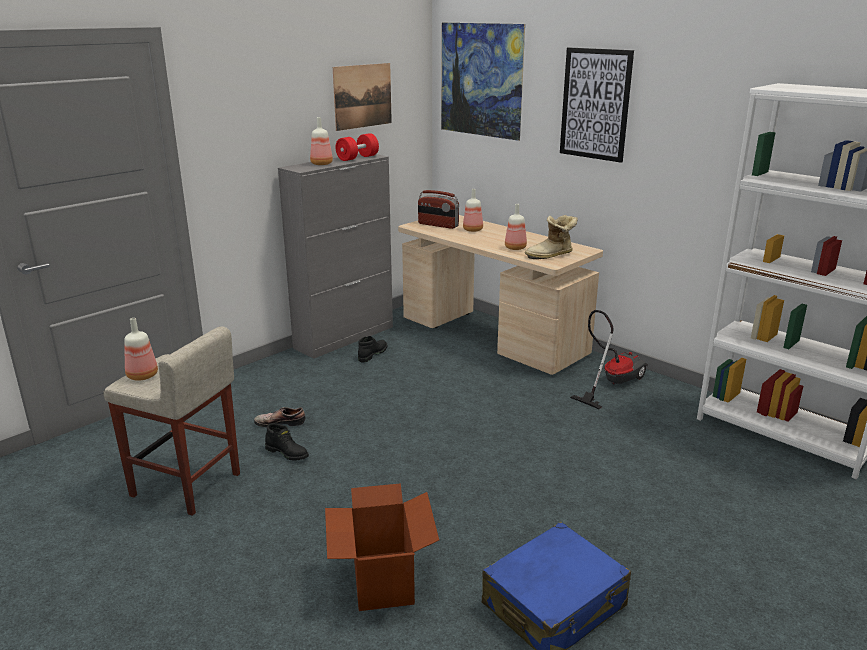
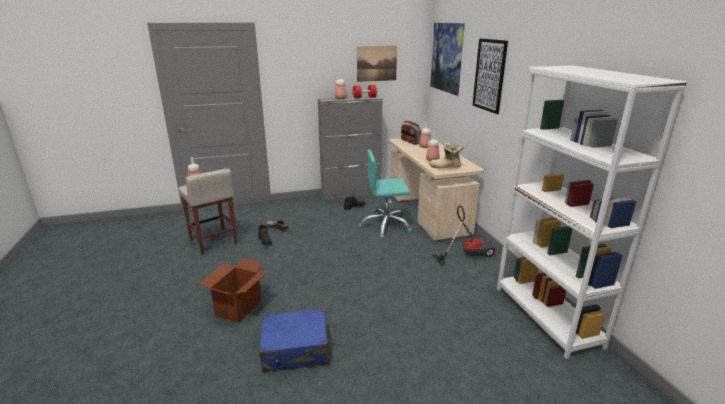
camera: 30 degrees right, 0 degrees up
none -> turquoise office chair [359,150,412,238]

